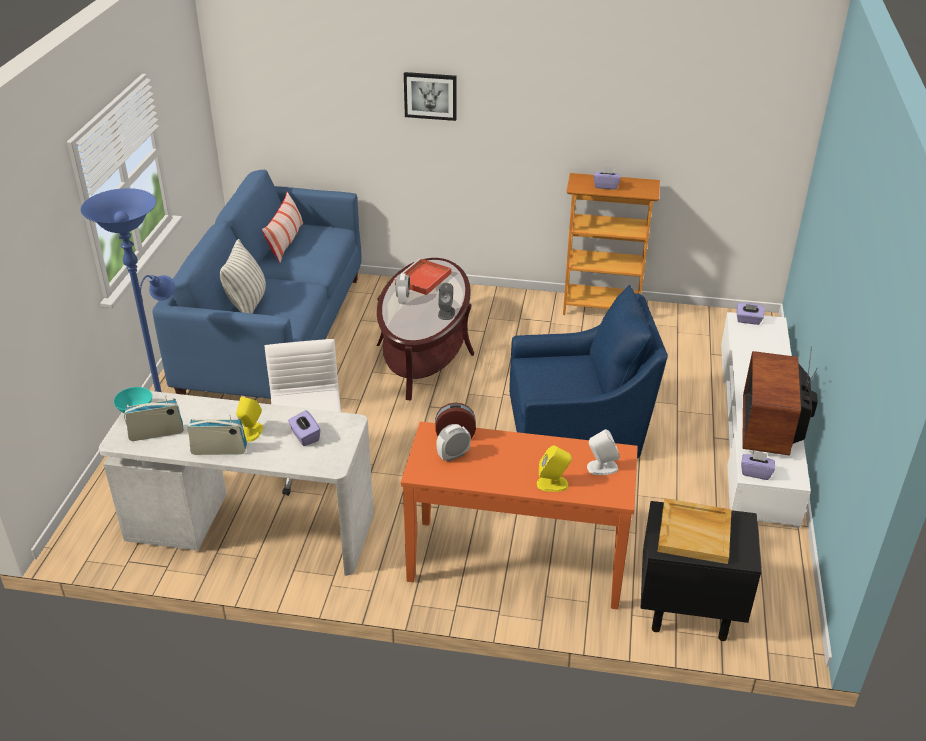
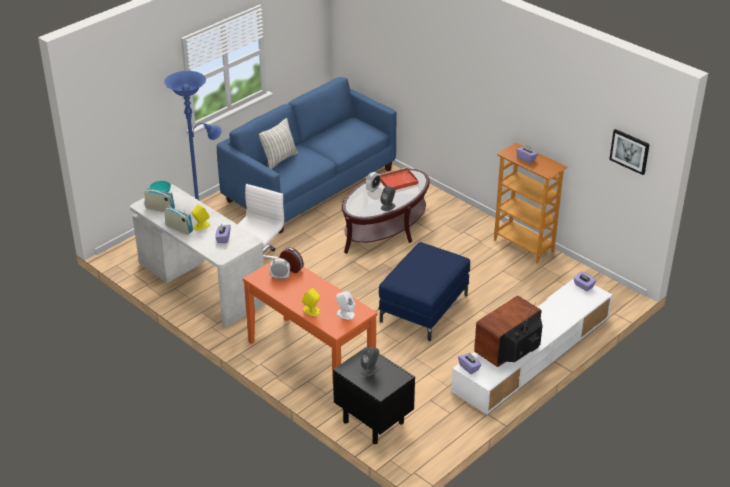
camera: 35 degrees right, 0 degrees up
pillow [262,192,303,263] -> none
picture [404,72,457,121] -> picture moved to [609,129,650,175]
blue armchair [509,285,668,458] -> blue ottoman [378,242,470,341]
beige tray [658,498,731,564] -> grey speaker [361,347,379,376]

